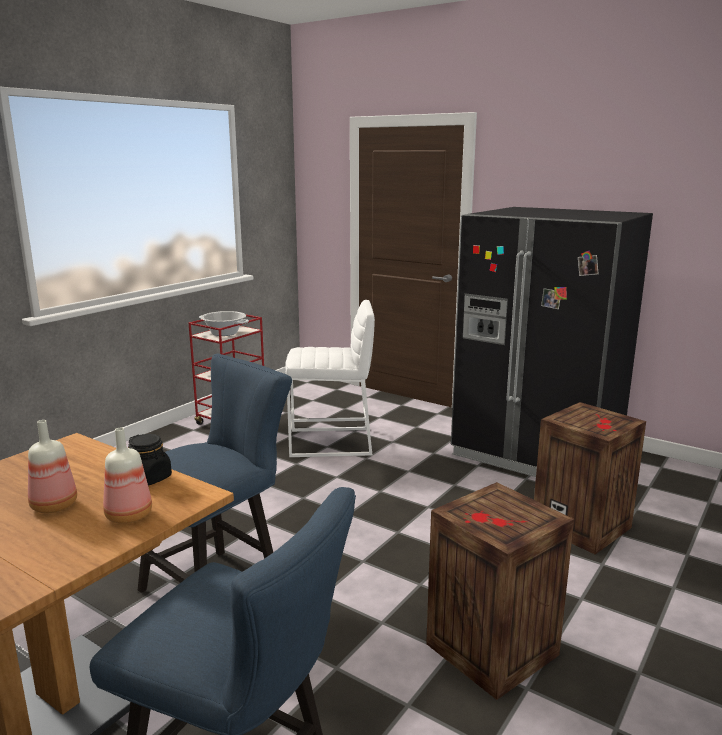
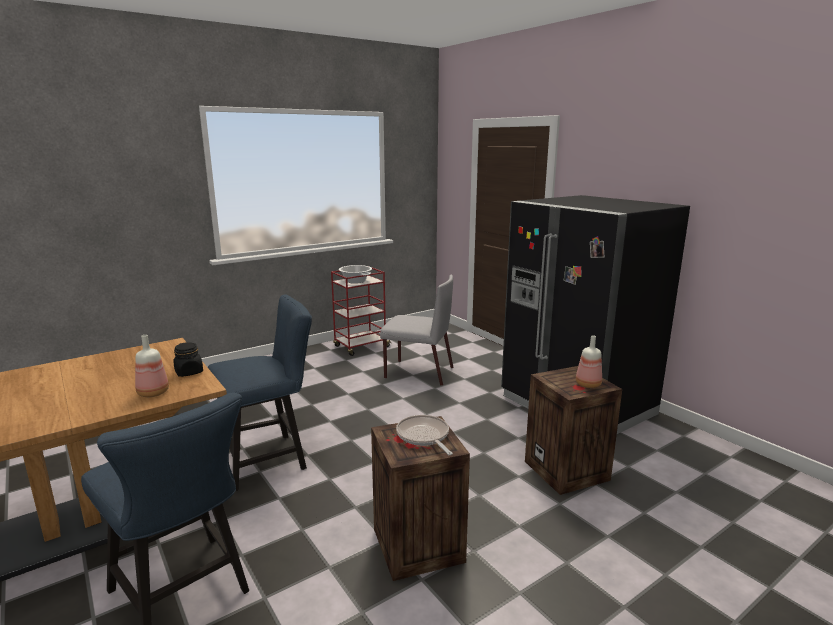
camera: 20 degrees right, 0 degrees up
bottle [28,420,77,513] -> bottle moved to [576,335,602,388]
white stool [286,300,375,457] -> grey chair [380,275,453,386]
none -> frying pan [396,415,453,455]

